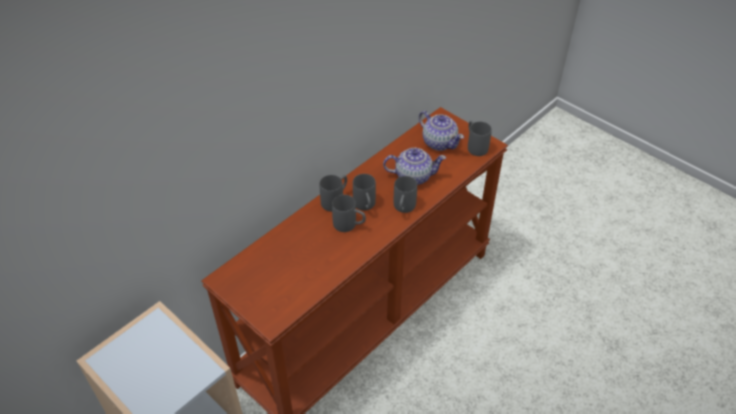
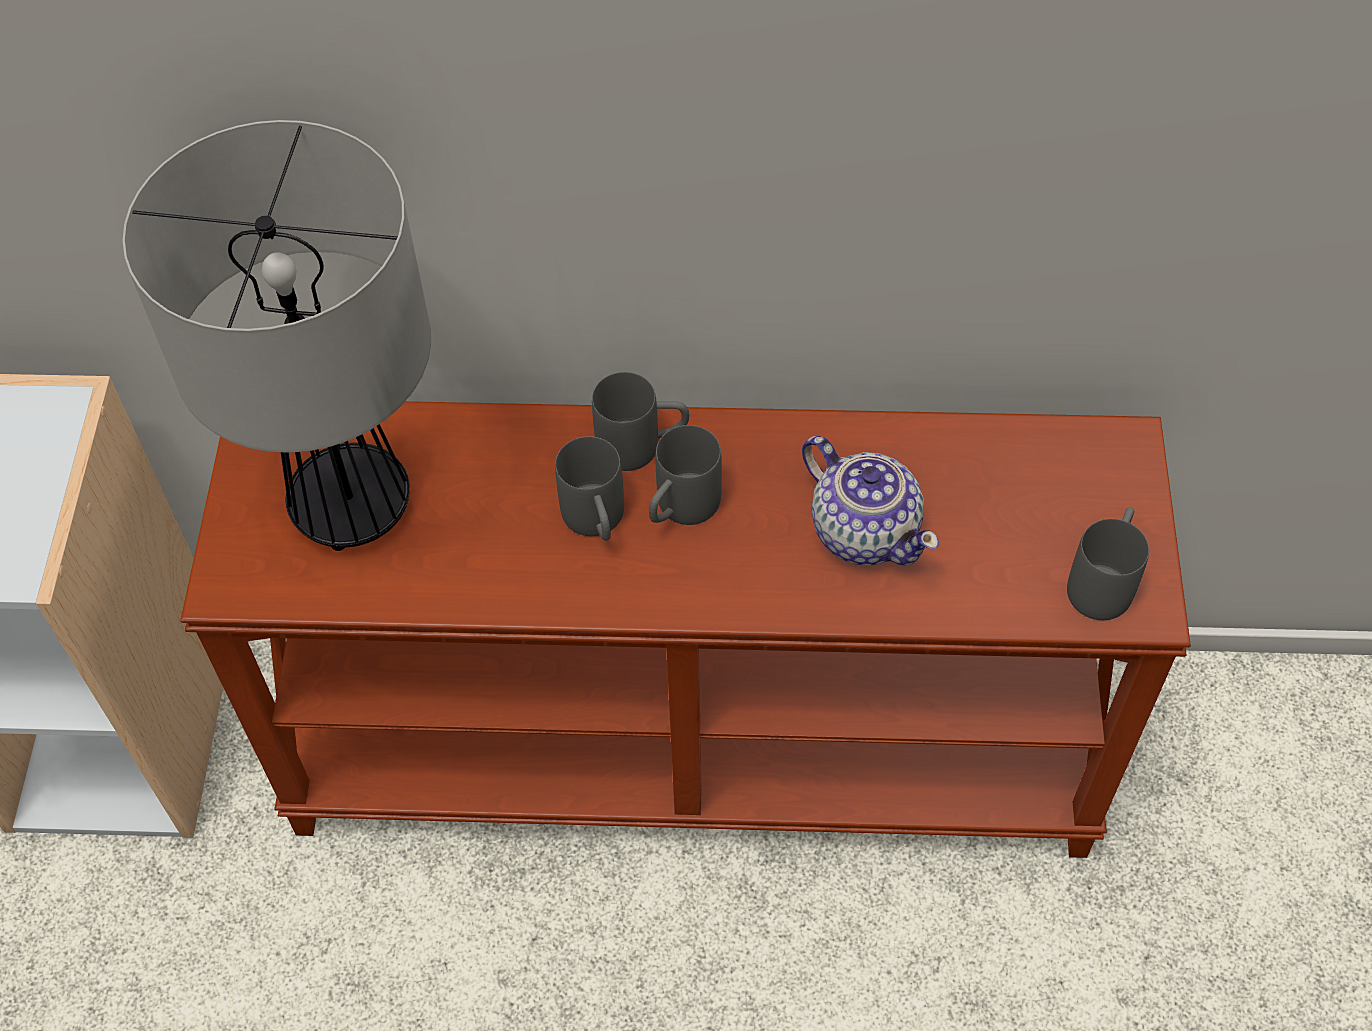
camera: 50 degrees right, 10 degrees up
grey mug [394,176,417,213] -> none
teapot [419,111,464,151] -> none
none -> table lamp [122,120,431,551]

